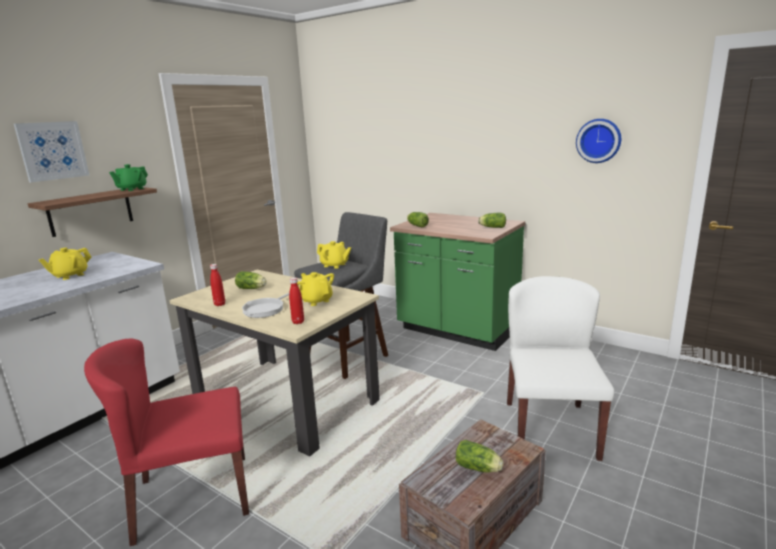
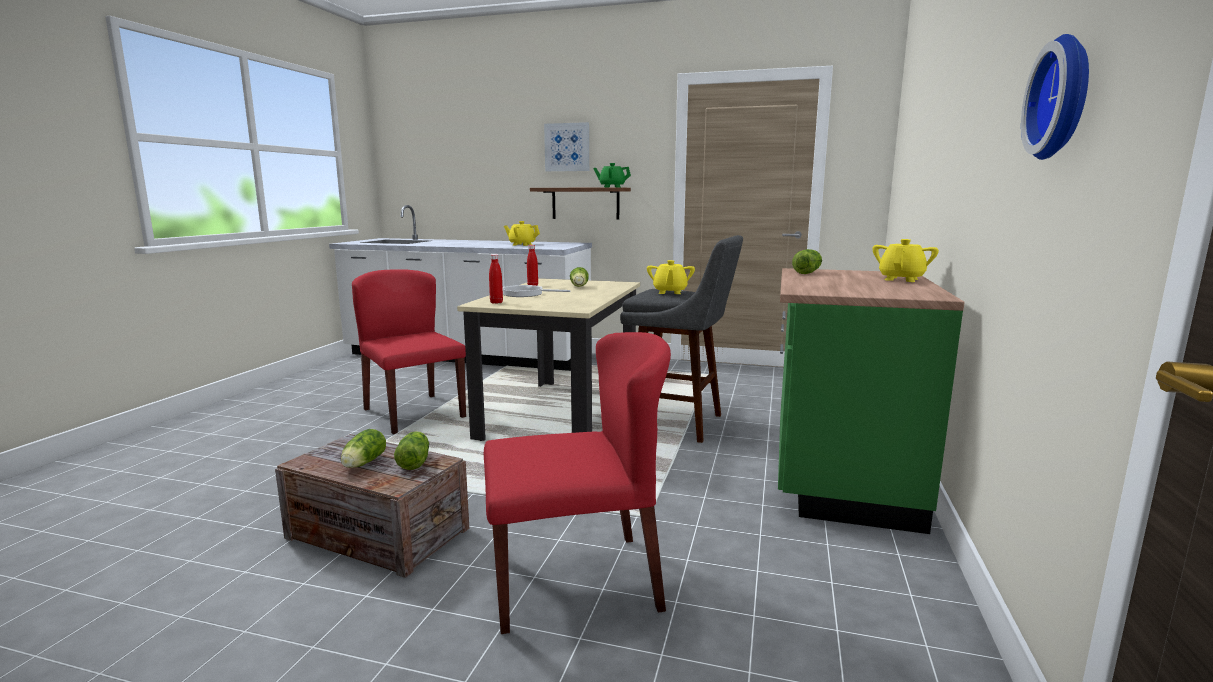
camera: 70 degrees right, 5 degrees down
yellow teapot [297,272,334,306] -> yellow teapot moved to [872,239,939,282]
lettuce [478,213,506,228] -> lettuce moved to [394,431,429,470]
white chair [507,276,615,461] -> red chair [484,332,671,634]

